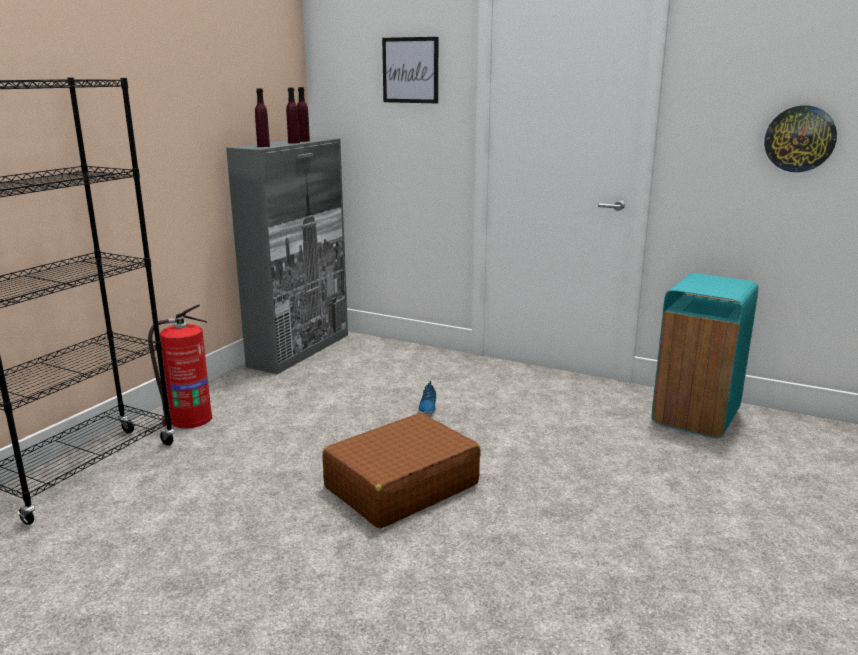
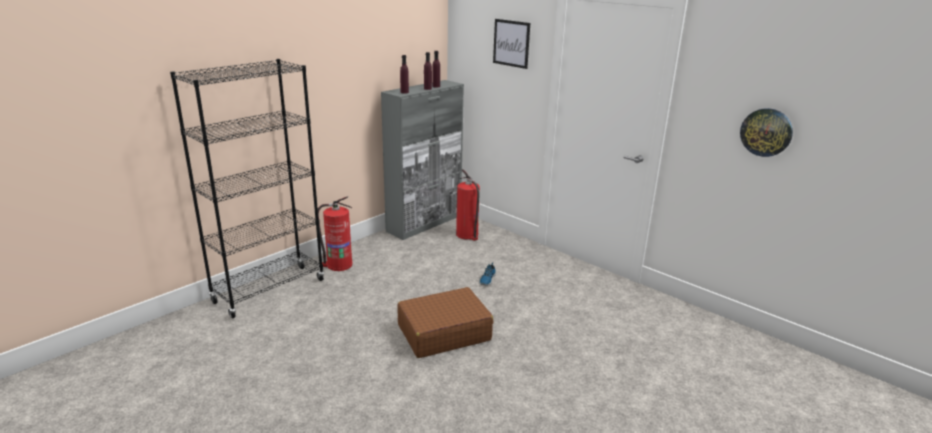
camera: 15 degrees right, 5 degrees up
turquoise trash can [652,273,758,438] -> none
none -> fire extinguisher [456,169,480,241]

